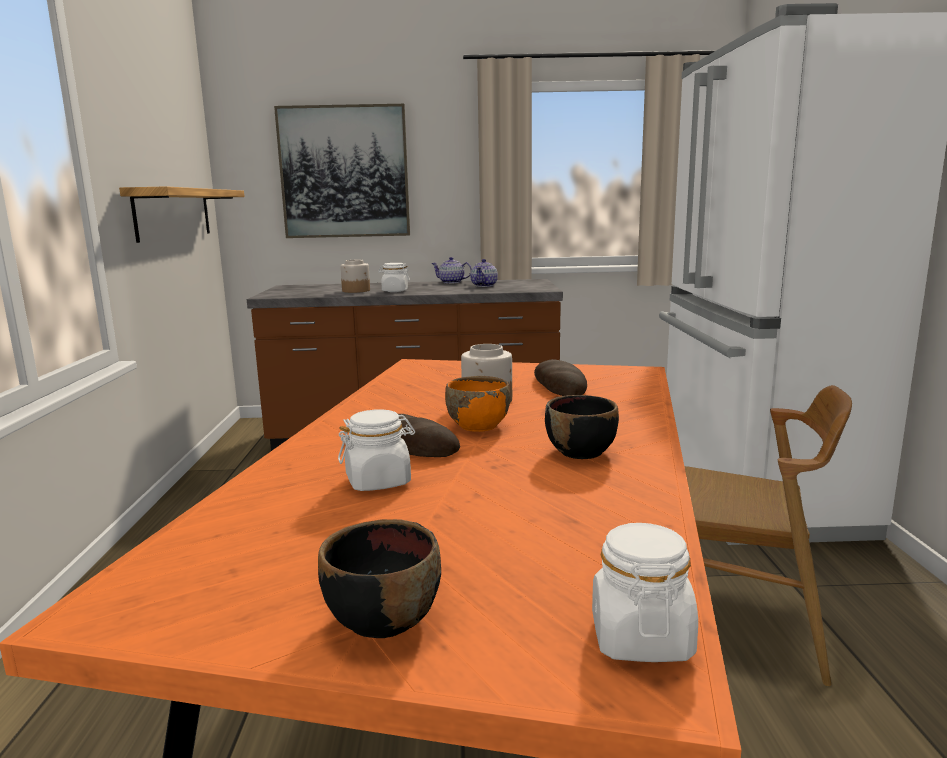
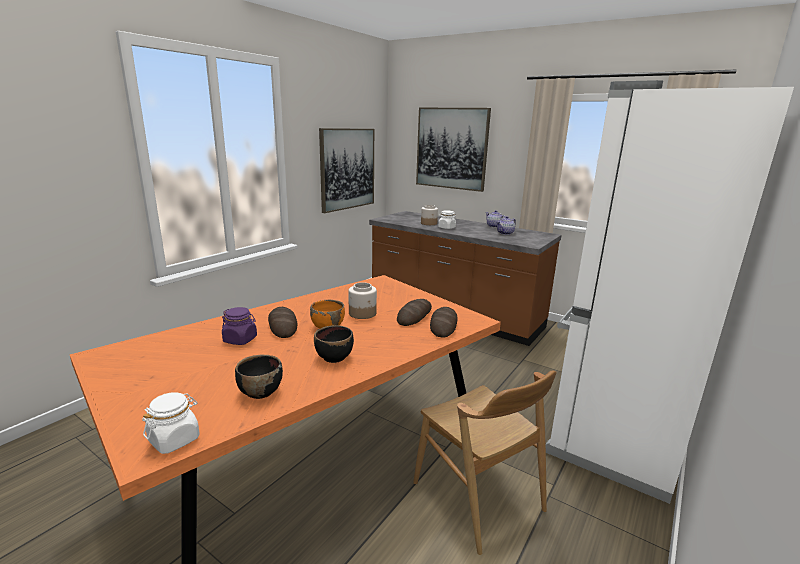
camera: 35 degrees right, 5 degrees up
shelf [119,186,245,243] -> picture [319,128,374,213]
black bowl [318,519,441,638] -> black bowl moved to [235,355,283,399]
white jar [338,409,415,491] -> purple jar [222,307,257,345]
none -> bread [430,307,457,338]

